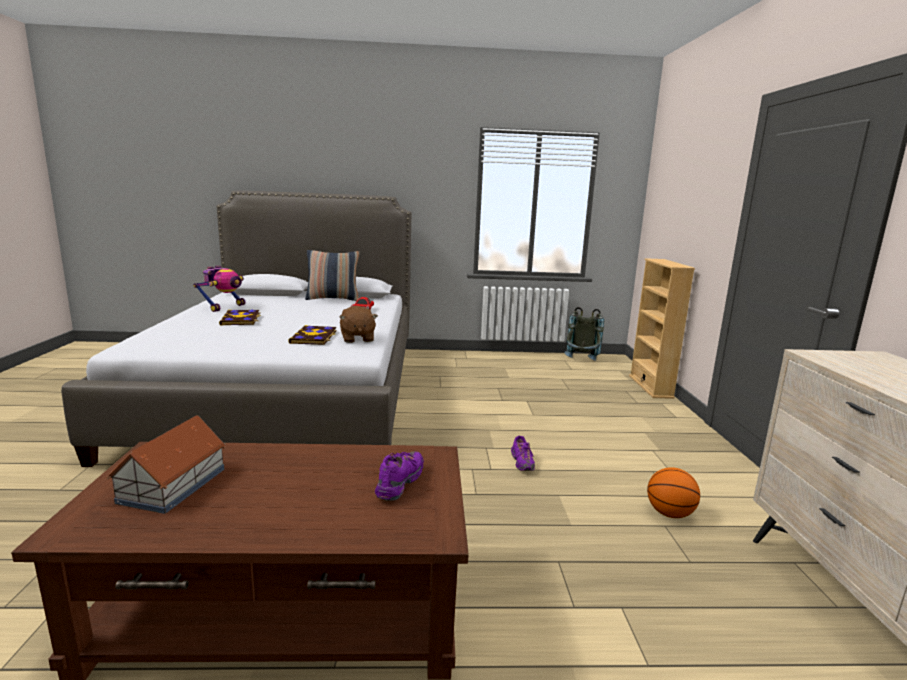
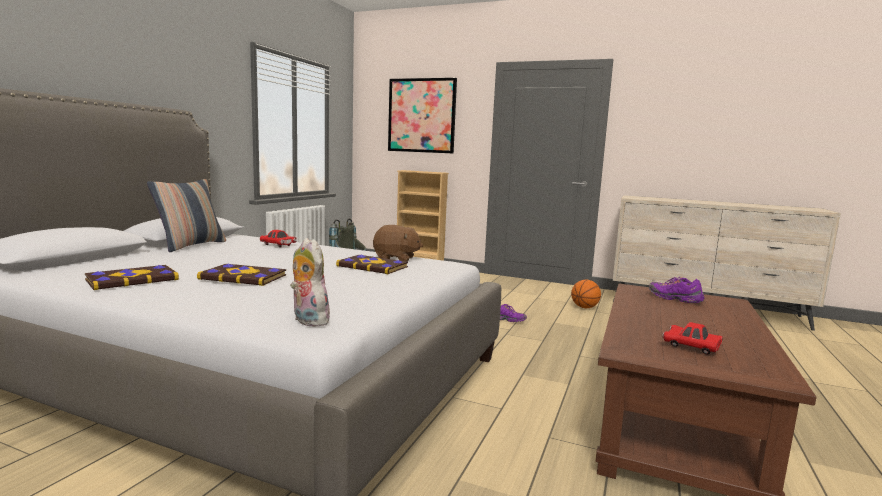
camera: 65 degrees left, 5 degrees down
toy house [107,415,226,514] -> red toy car [663,322,723,355]
toy robot [193,266,245,312] -> book [85,265,179,290]
none -> plush toy [290,238,330,327]
none -> picture [388,78,457,154]

